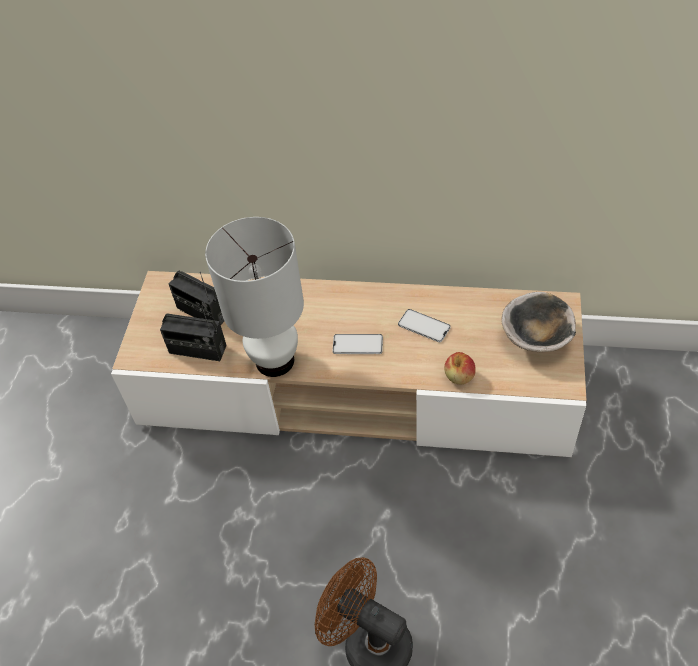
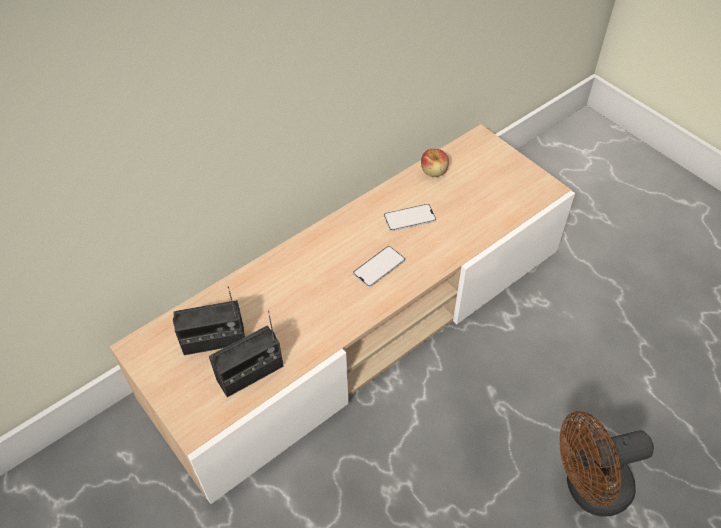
camera: 50 degrees left, 0 degrees up
white table lamp [205,217,304,377] -> none
apple [444,352,476,384] -> apple moved to [421,149,449,177]
bowl [501,292,576,352] -> none

